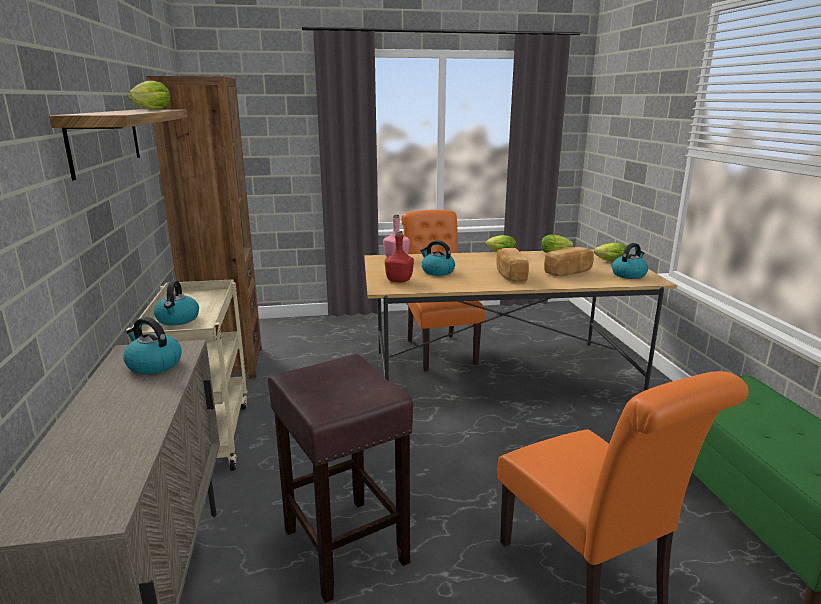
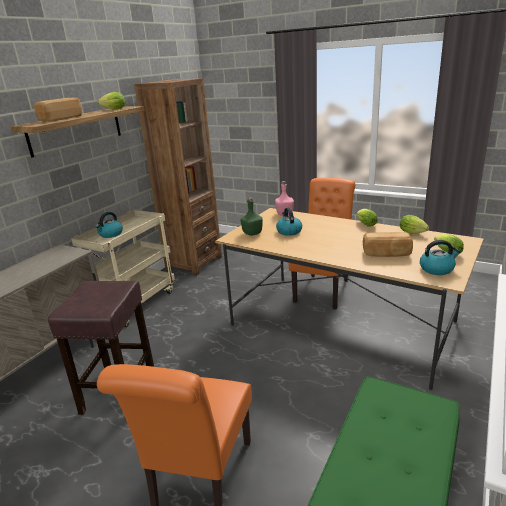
camera: 40 degrees right, 5 degrees up
kettle [123,317,181,375] -> none
red bottle [385,231,414,282] -> green bottle [240,198,263,236]
bread [496,248,529,282] -> bread moved to [34,98,82,122]

